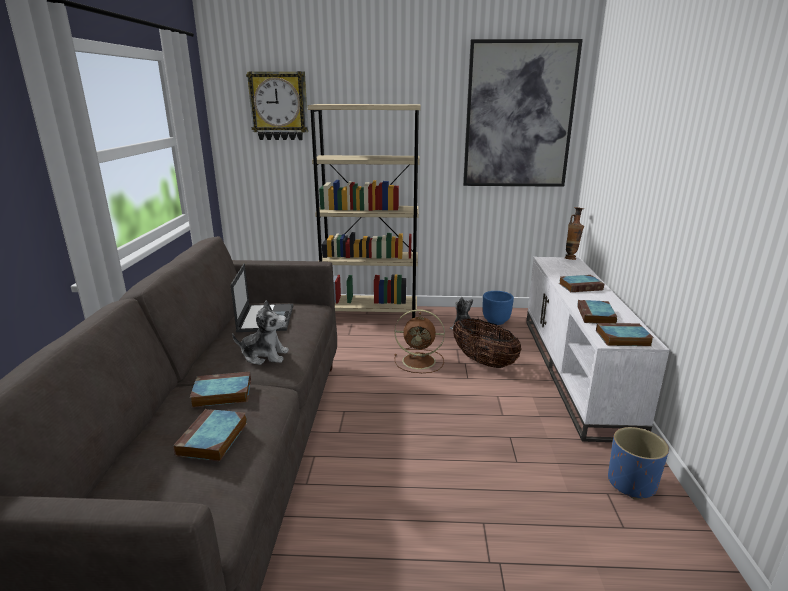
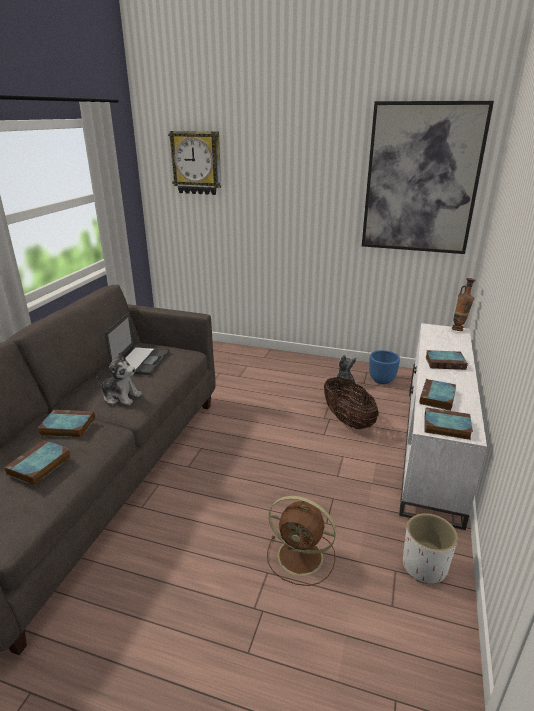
camera: 15 degrees right, 5 degrees up
beige bookcase [308,104,421,318] -> none
brown fan [395,309,445,373] -> brown fan moved to [267,496,336,586]
blue planter [608,427,669,499] -> white planter [403,513,458,584]

